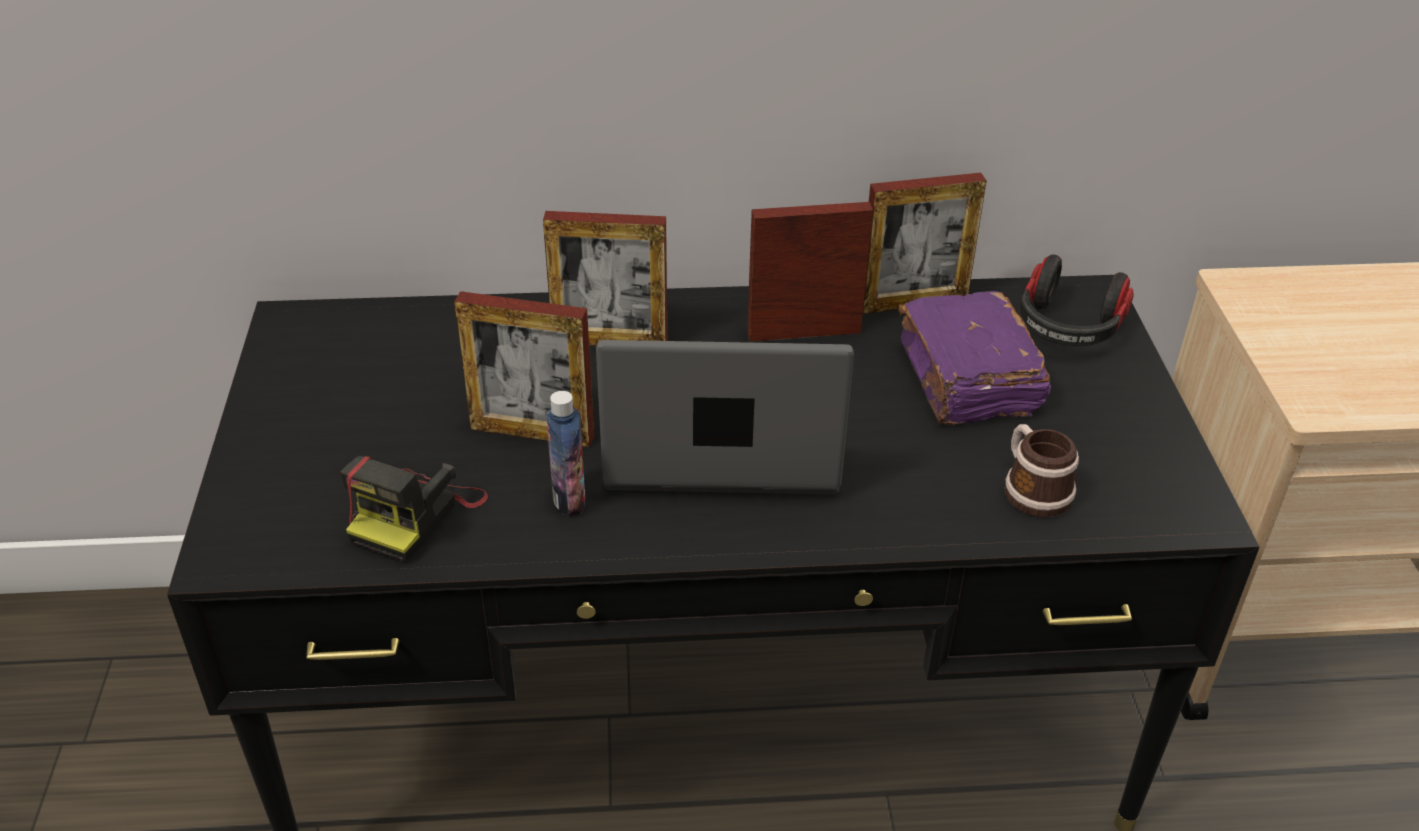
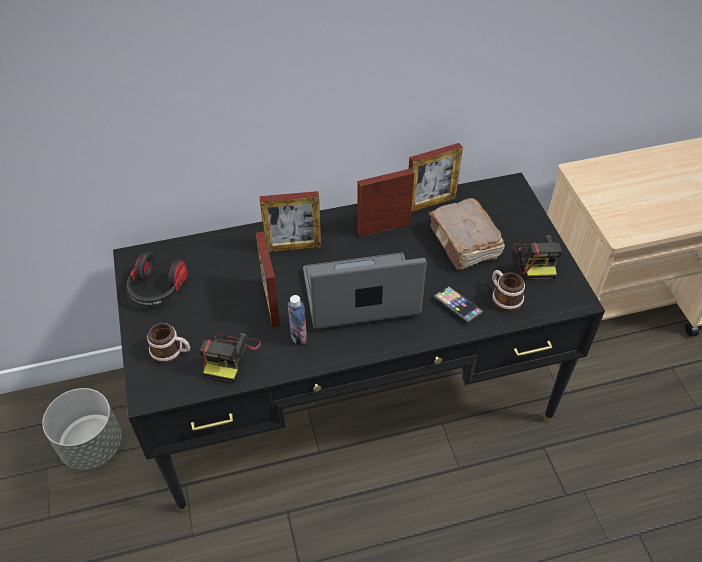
camera: 10 degrees left, 10 degrees up
picture frame [454,291,594,447] -> picture frame turned 75 degrees clockwise [256,232,281,327]
purple book [898,291,1051,425] -> brown book [429,198,505,270]
headphones [1020,254,1134,346] -> headphones moved to [126,252,188,306]
none -> grey planter [42,388,122,470]
none -> mug [147,323,190,364]
none -> phone [434,287,483,322]
none -> camera [513,235,562,280]

